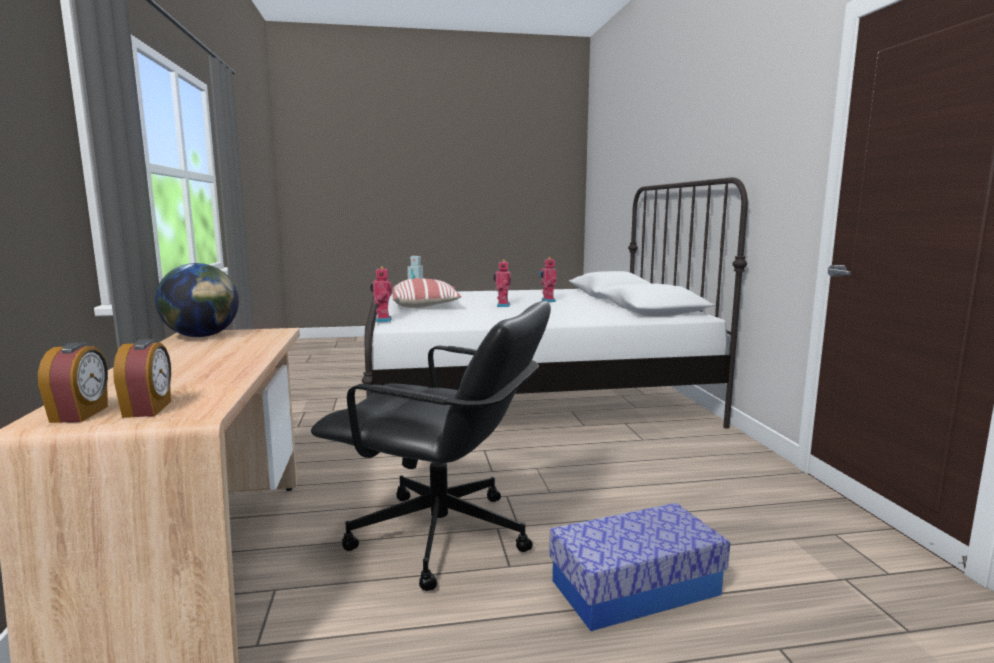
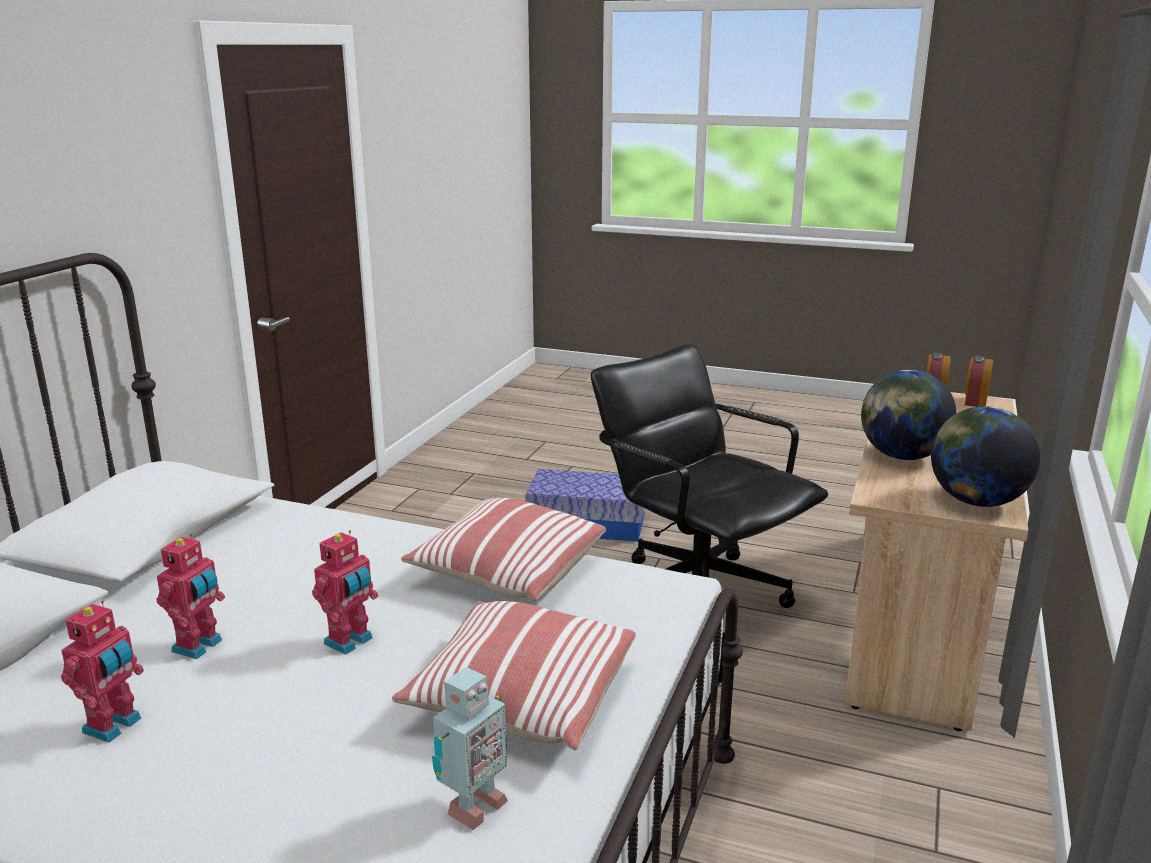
camera: 150 degrees left, 10 degrees up
toy robot [370,266,392,322] -> toy robot moved to [61,601,144,743]
none -> pillow [401,498,606,601]
none -> globe [861,370,957,460]

